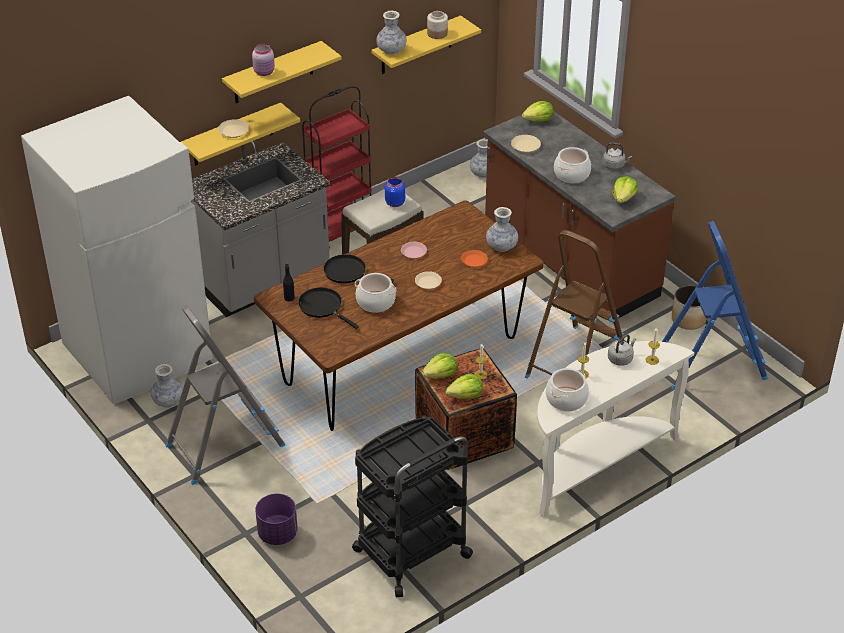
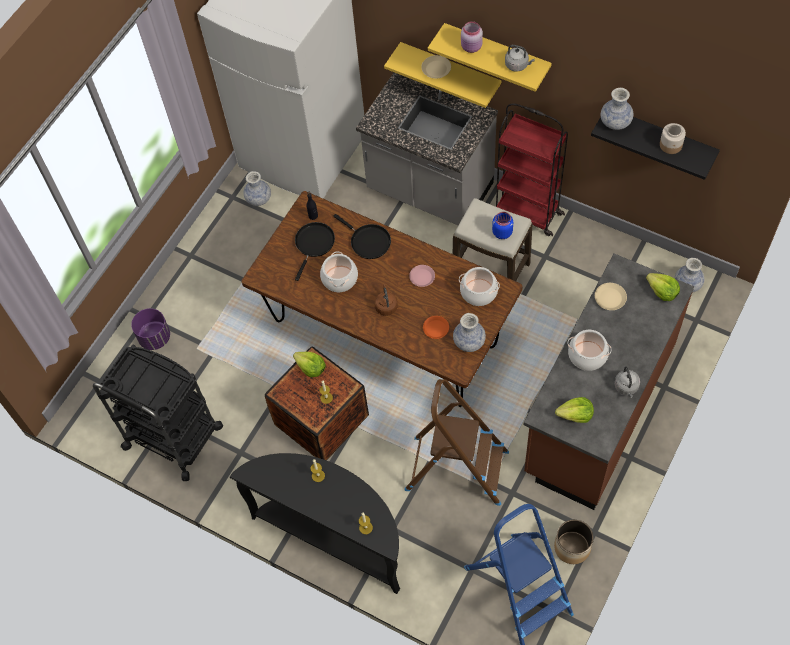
camera: 70 degrees right, 20 degrees up
grey step ladder [166,305,286,485] -> none
black frying pan [323,254,394,283] -> black frying pan turned 135 degrees clockwise [333,214,391,259]
yellow shelf [372,15,481,74] -> black shelf [591,117,720,180]
beige plate [415,271,442,289] -> brown kettle [374,284,398,316]
lettuce [446,374,483,399] -> none
white console table [537,341,694,518] -> black console table [230,453,400,594]
cooking pot [546,368,589,412] -> cooking pot moved to [459,267,500,306]
grey kettle [608,334,636,366] -> grey kettle moved to [505,45,535,72]

